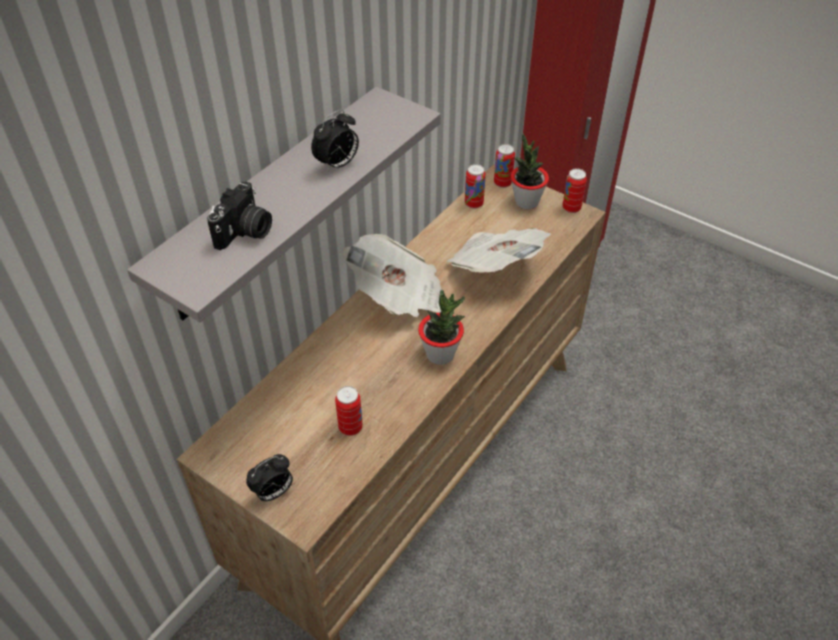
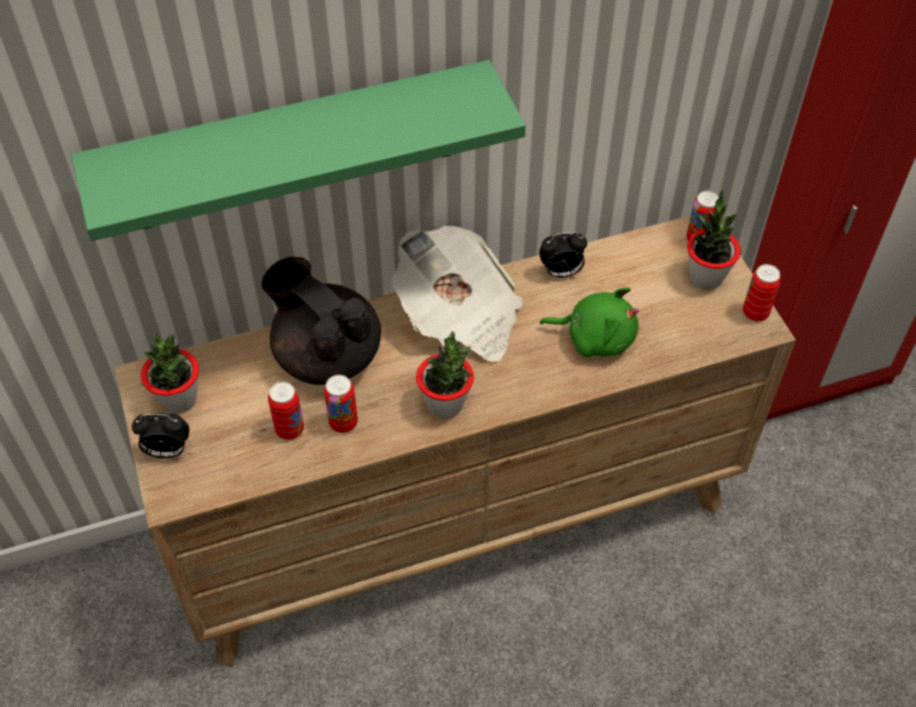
camera: 35 degrees right, 5 degrees up
grey shelf [127,87,441,323] -> green shelf [71,60,526,241]
camera [207,181,272,250] -> none
alarm clock [311,110,359,173] -> alarm clock moved to [539,232,587,278]
newspaper [446,228,551,273] -> green plush toy [540,287,639,357]
can [465,164,486,209] -> can moved to [324,375,358,433]
none -> potted plant [141,333,199,414]
none -> black teapot [261,256,381,385]

